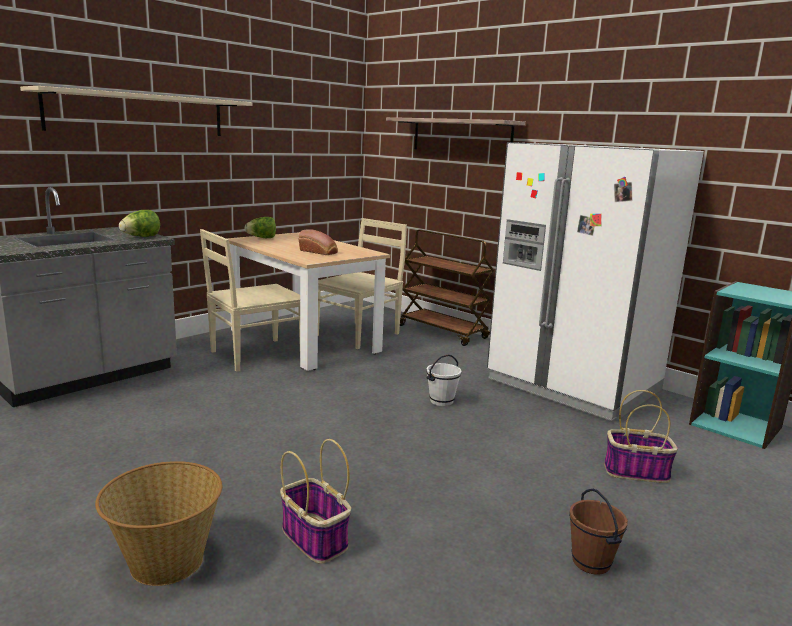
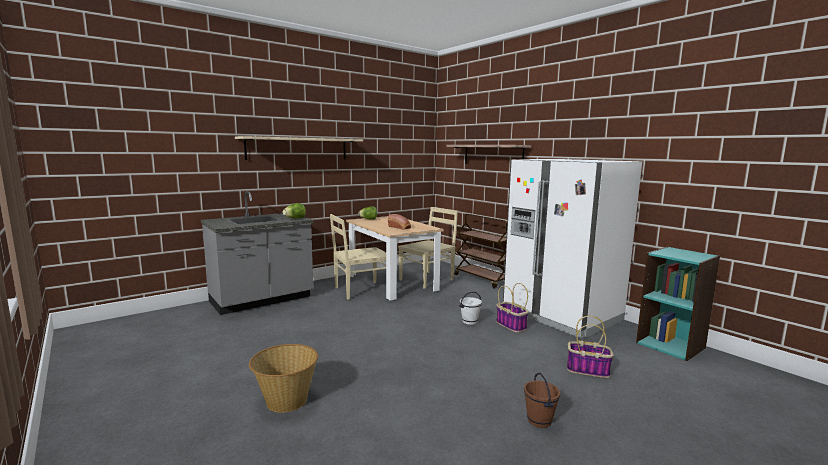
camera: 10 degrees right, 5 degrees down
basket [280,439,351,564] -> basket moved to [496,283,529,332]

